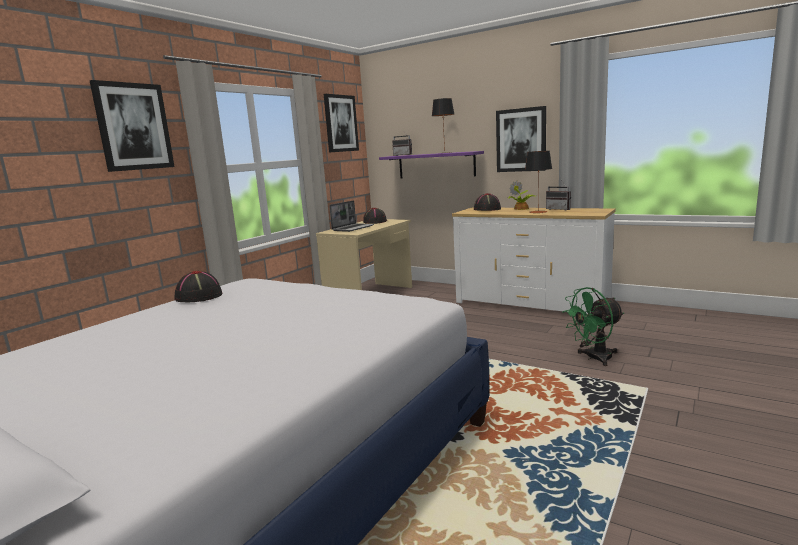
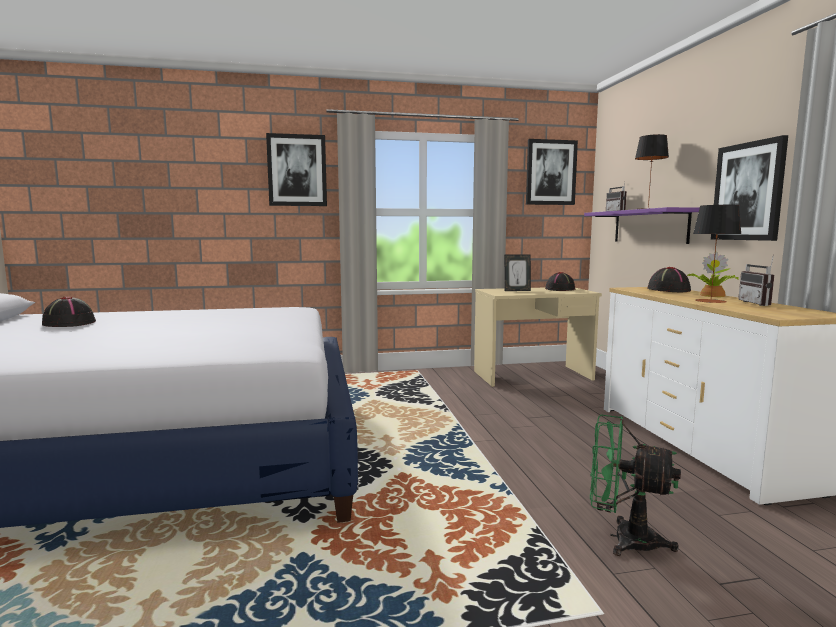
camera: 45 degrees right, 5 degrees down
black hat [174,271,222,303] -> black hat moved to [42,297,96,327]
laptop [329,200,374,232] -> picture frame [504,254,531,291]

